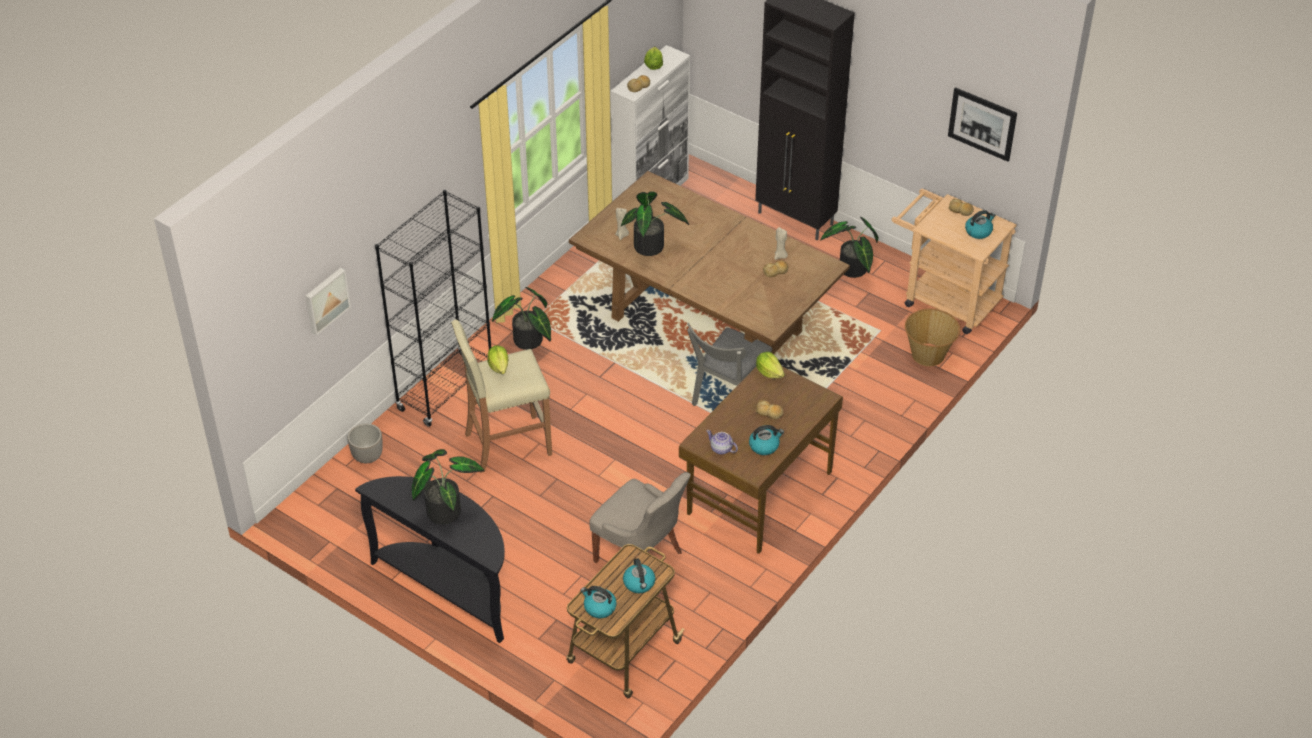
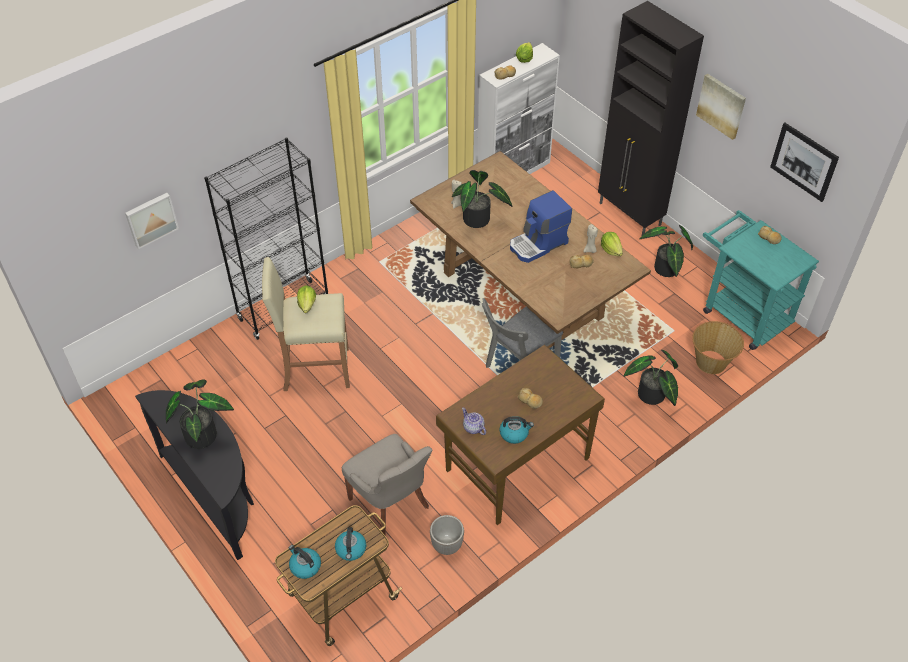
camera: 15 degrees right, 5 degrees up
planter [348,423,383,463] -> planter moved to [430,515,464,555]
potted plant [492,287,551,350] -> potted plant moved to [623,350,678,406]
lettuce [756,352,785,378] -> lettuce moved to [601,232,623,256]
beige cart [892,189,1017,334] -> turquoise cart [703,210,819,350]
kettle [965,210,995,239] -> none
none -> coffee machine [510,190,572,263]
none -> picture [696,74,746,140]

